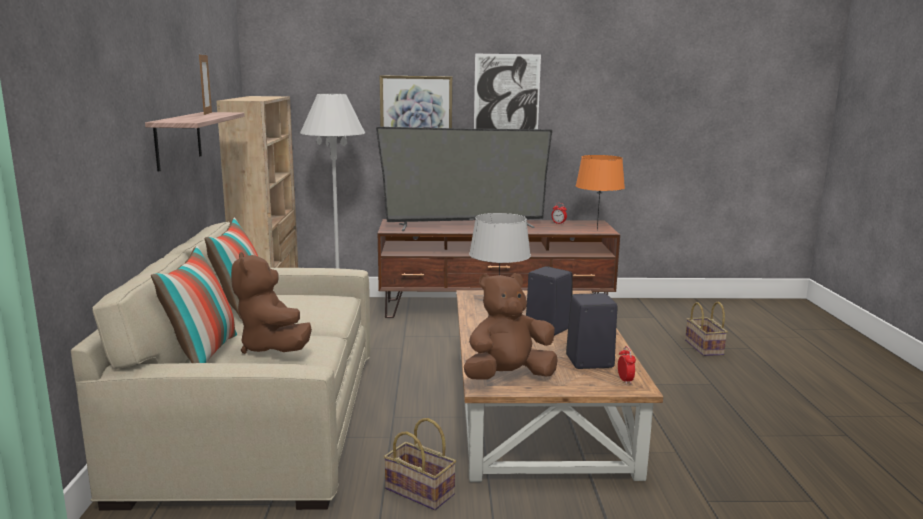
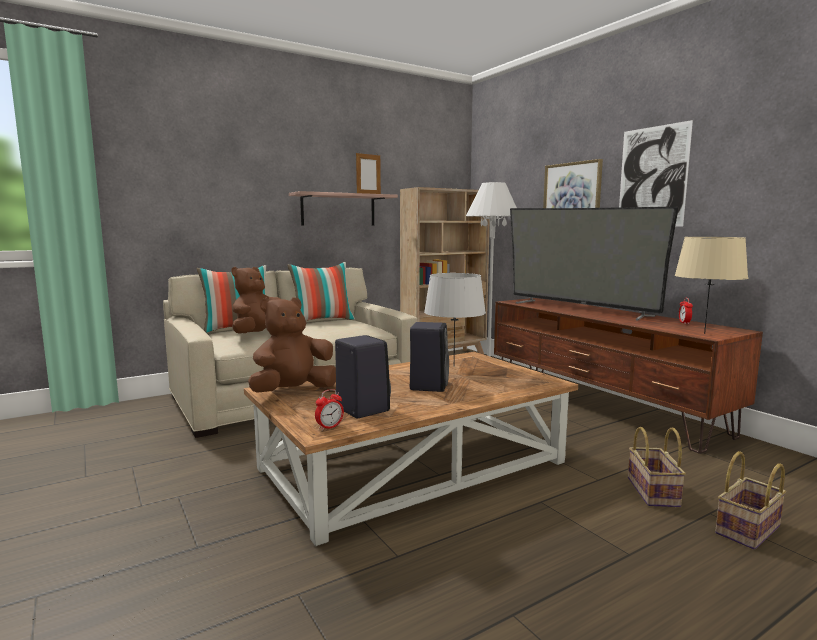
camera: 60 degrees right, 5 degrees down
basket [384,418,456,510] -> basket moved to [628,427,686,507]
brown plush toy [464,273,558,380] -> brown plush toy turned 75 degrees counterclockwise [248,297,336,393]
orange table lamp [576,155,625,230] -> beige table lamp [675,237,748,334]

